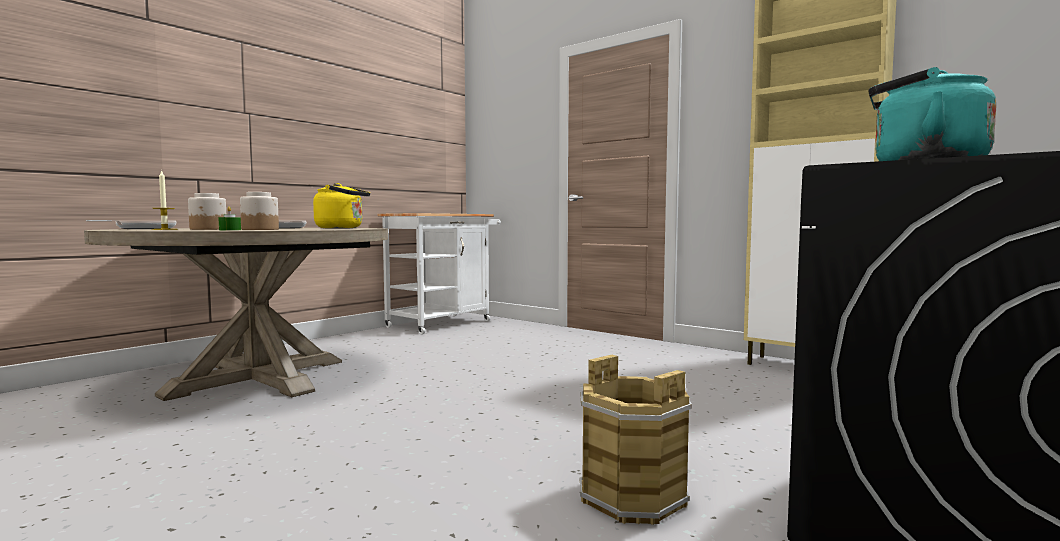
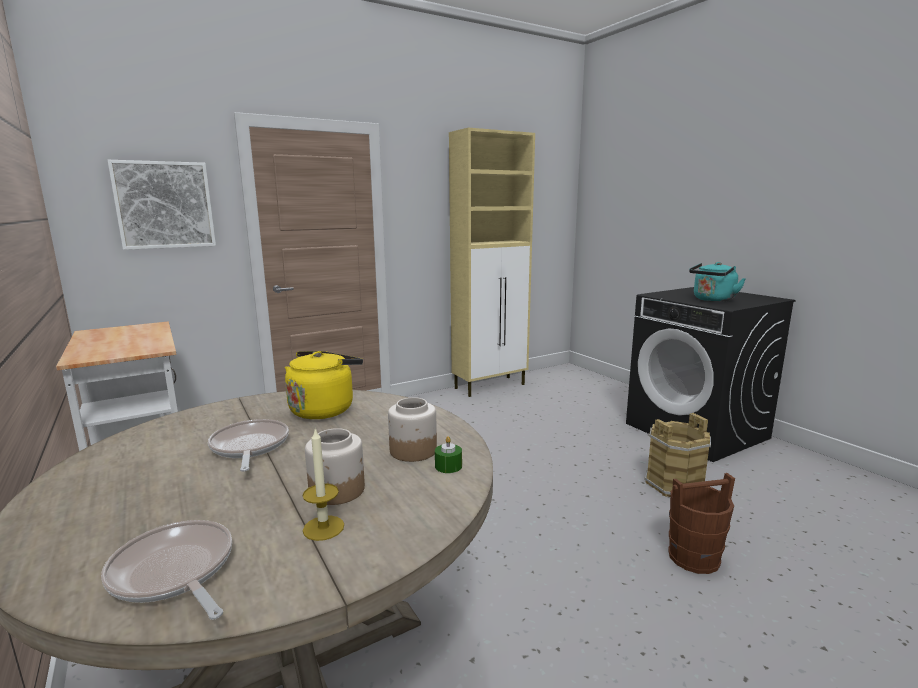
camera: 70 degrees left, 10 degrees up
none -> picture [108,160,216,250]
none -> brown bucket [668,473,735,574]

